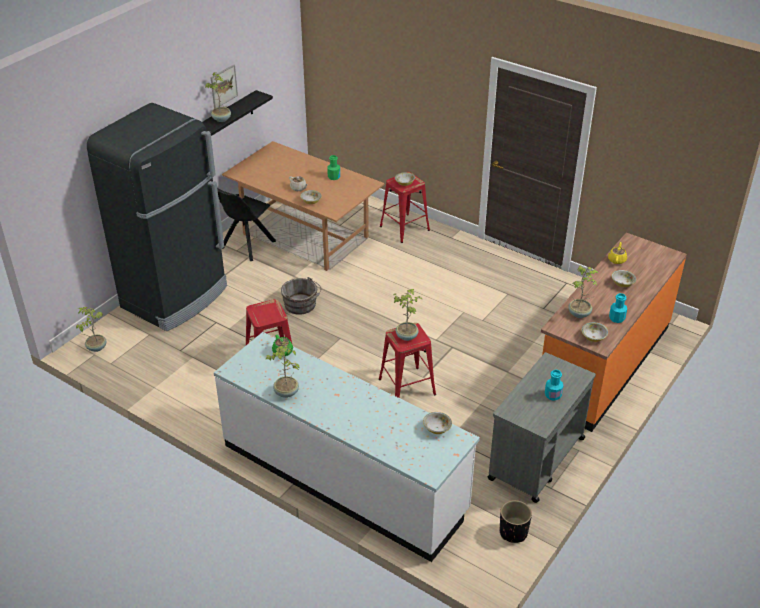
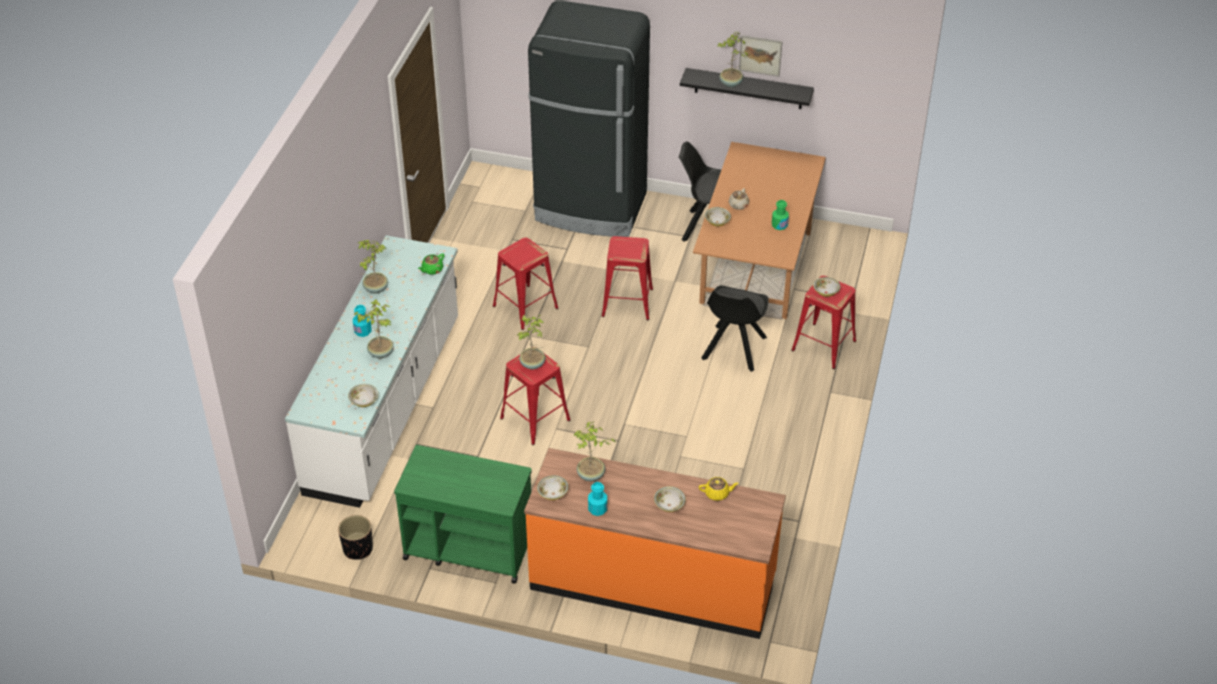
camera: 70 degrees right, 5 degrees up
potted plant [76,307,106,352] -> potted plant moved to [354,299,394,359]
grey bucket [281,277,321,315] -> red stool [602,236,653,320]
grey cart [488,352,596,503] -> green cart [394,445,532,584]
turquoise bottle [545,370,563,401] -> turquoise bottle moved to [353,305,372,337]
none -> black chair [702,285,769,372]

